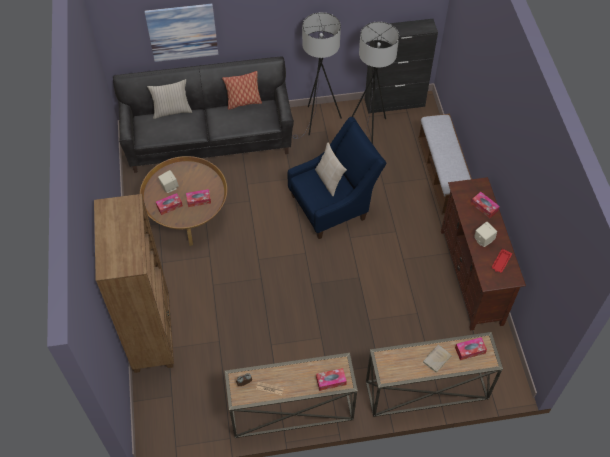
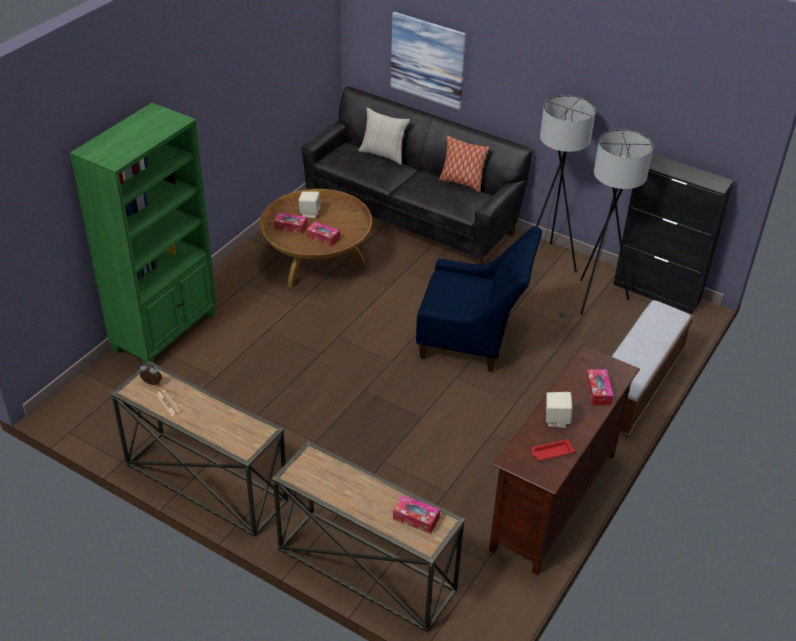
camera: 40 degrees right, 15 degrees down
brown bookcase [94,194,174,373] -> green bookcase [70,103,217,364]
beige pillow [315,143,347,196] -> none
tissue box [316,368,347,391] -> none
beige book [423,345,452,373] -> none

